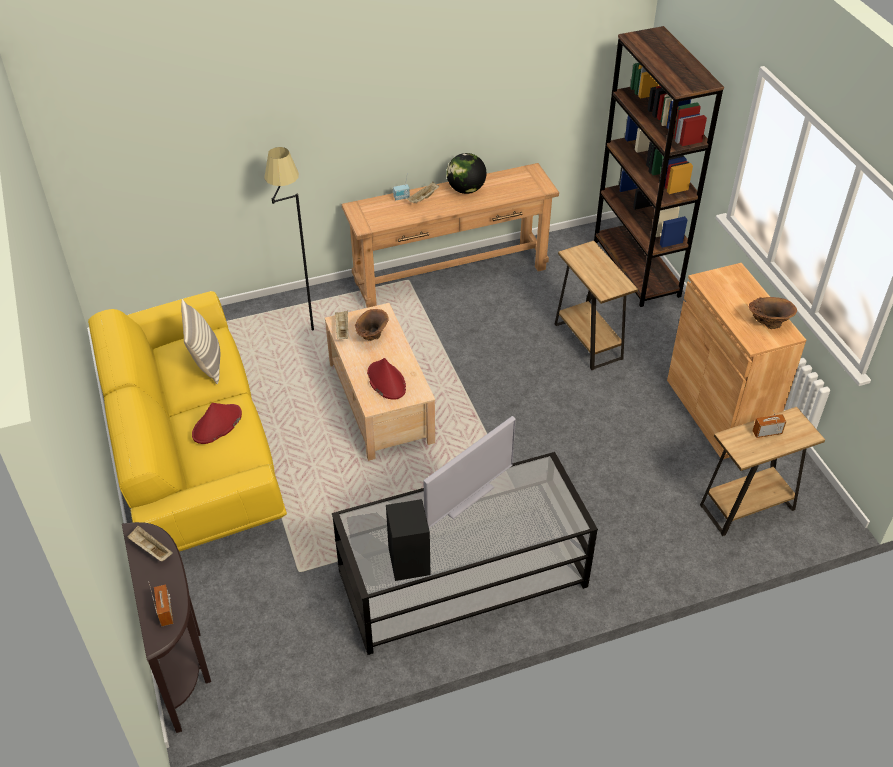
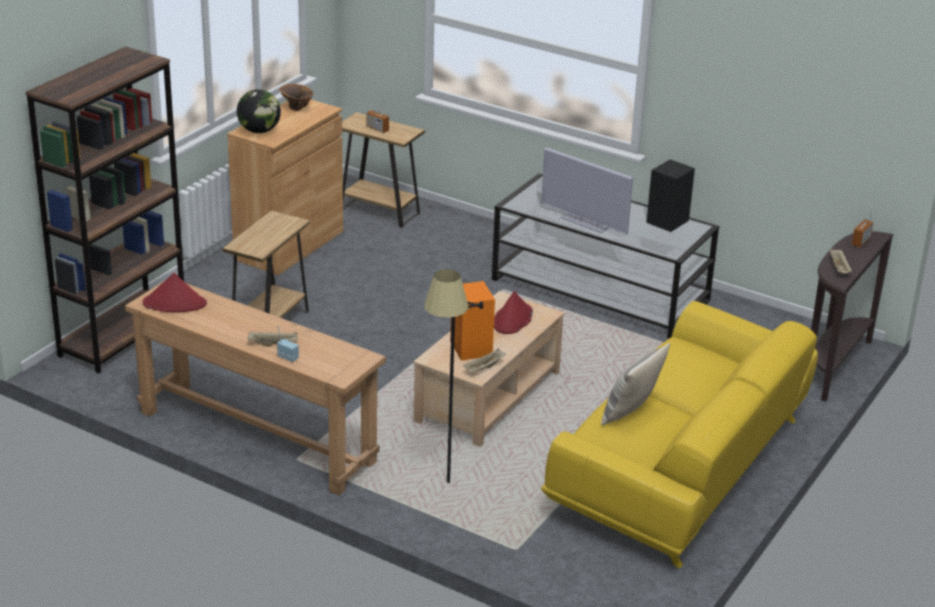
camera: 130 degrees left, 15 degrees down
red hat [192,403,242,444] -> red hat moved to [143,273,207,312]
brown vase [355,309,389,341] -> orange speaker [450,281,495,361]
television [423,416,516,528] -> television turned 150 degrees counterclockwise [541,147,633,235]
globe [446,153,486,194] -> globe moved to [237,89,281,133]

